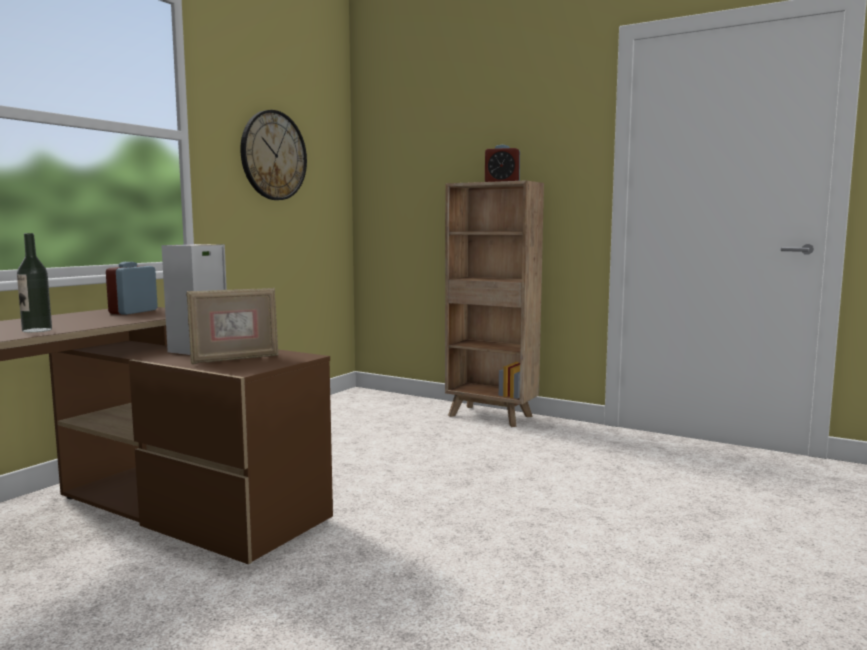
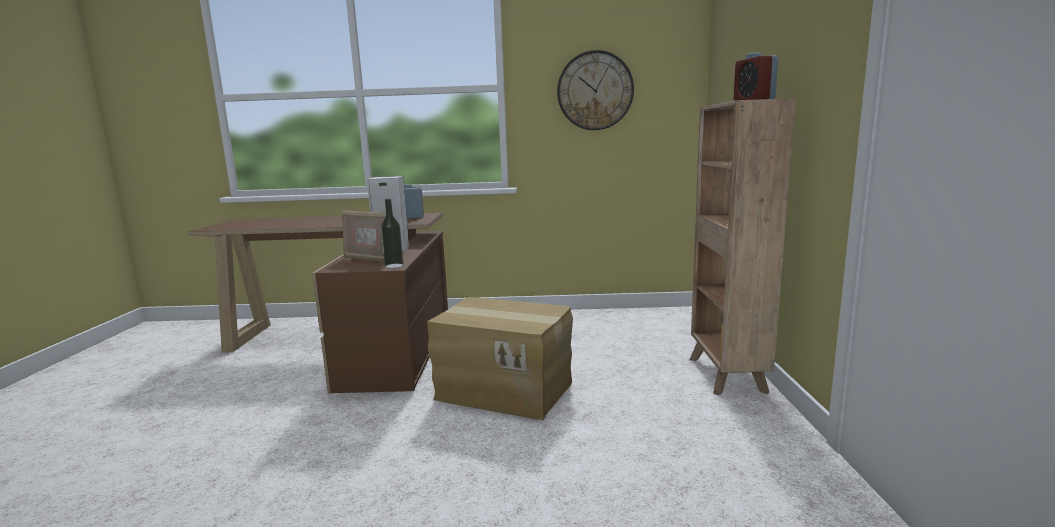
camera: 60 degrees right, 5 degrees up
bottle [17,233,52,332] -> bottle moved to [381,199,404,268]
none -> cardboard box [427,297,573,420]

